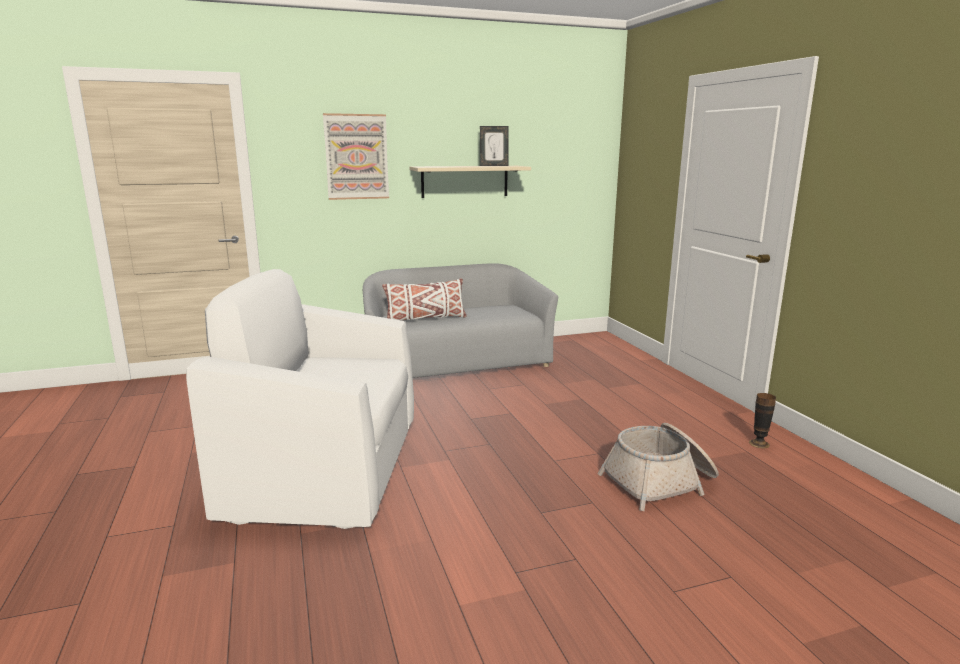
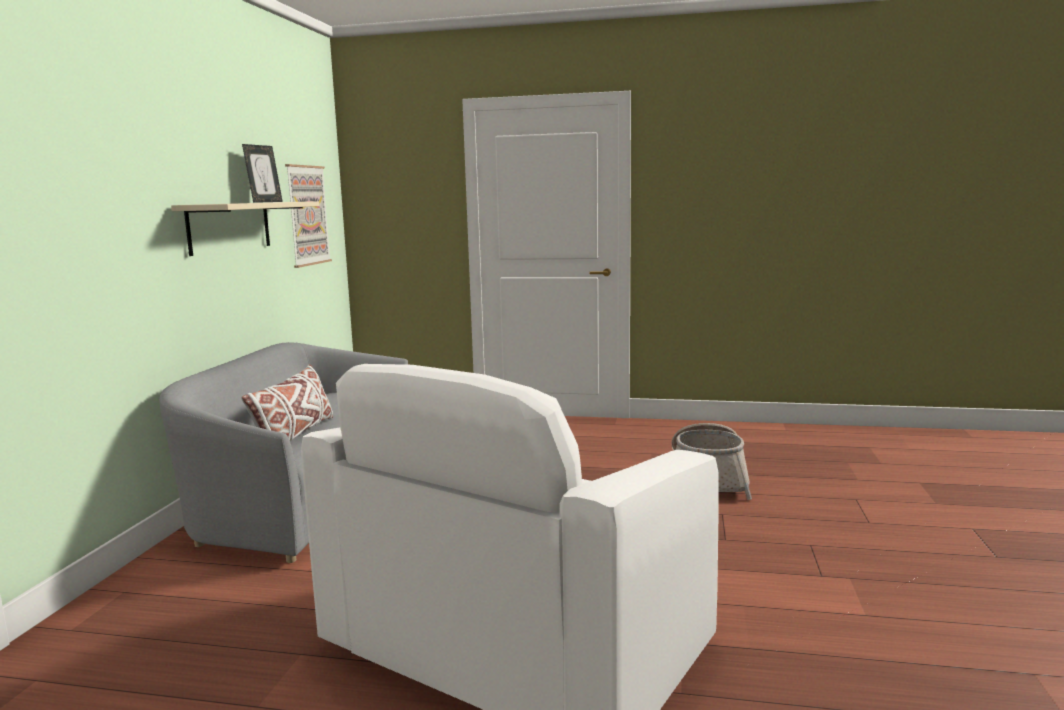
camera: 60 degrees left, 5 degrees down
picture [323,113,389,200] -> picture moved to [285,164,332,268]
vase [749,393,776,448] -> none

